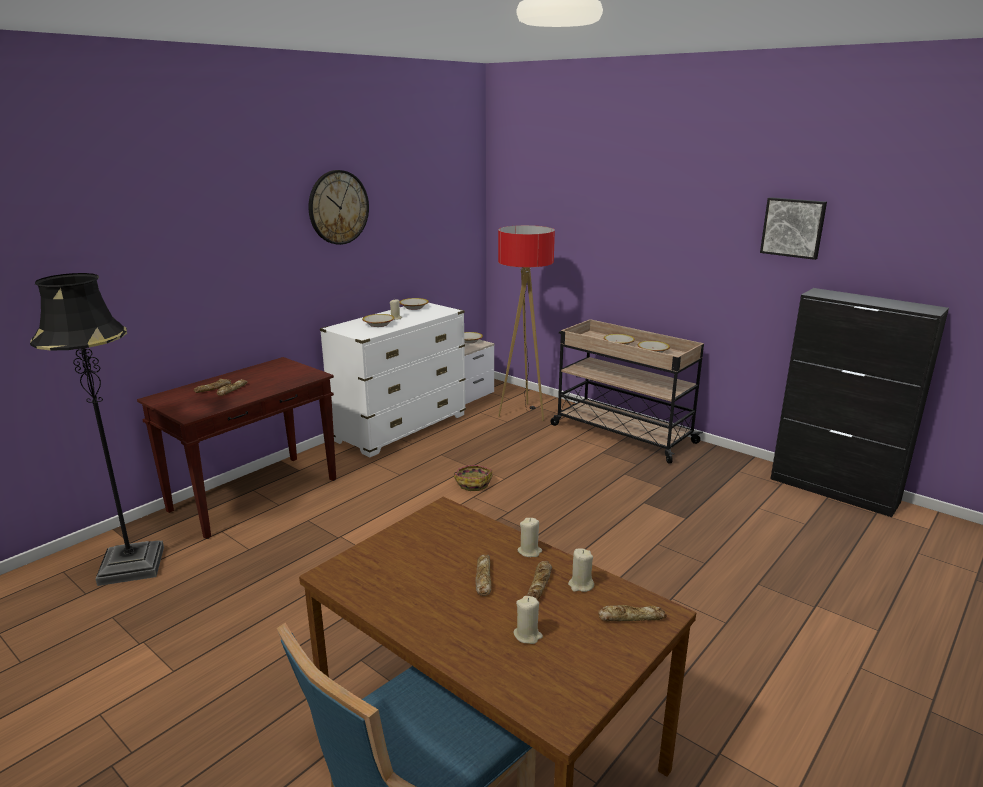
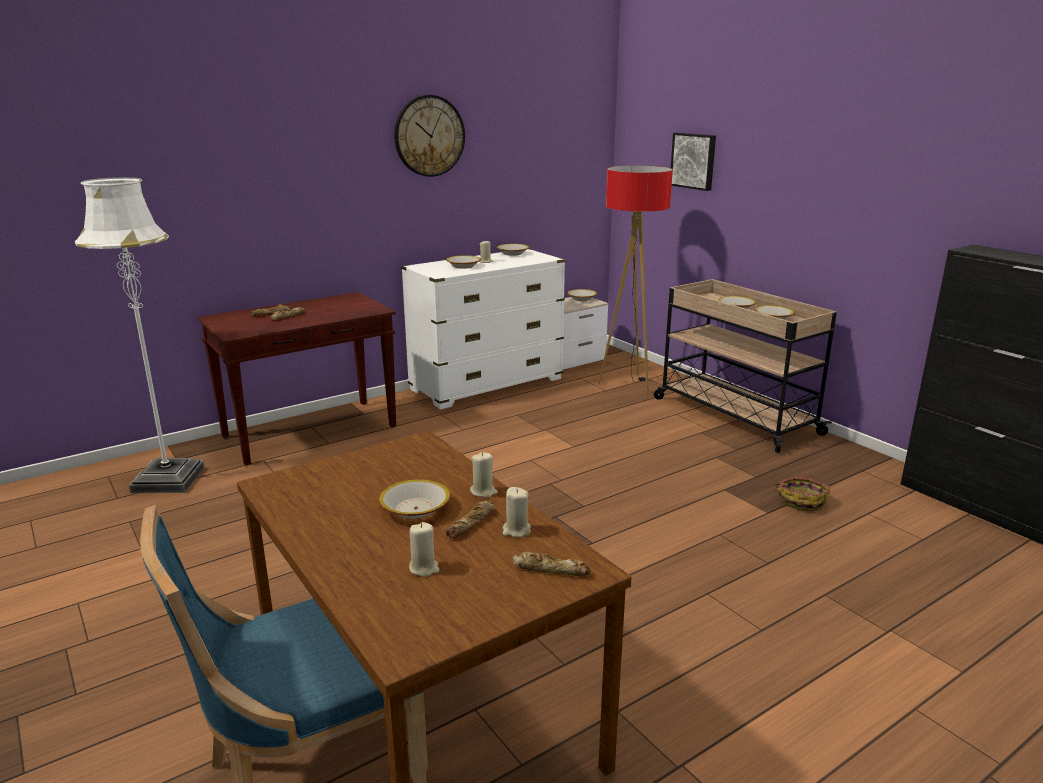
camera: 15 degrees right, 0 degrees up
black floor lamp [30,273,164,586] -> white floor lamp [75,177,204,493]
basket [454,465,492,491] -> basket moved to [775,477,830,512]
bread [475,554,492,596] -> bowl [379,479,450,519]
picture [760,197,827,260] -> picture moved to [671,133,716,191]

